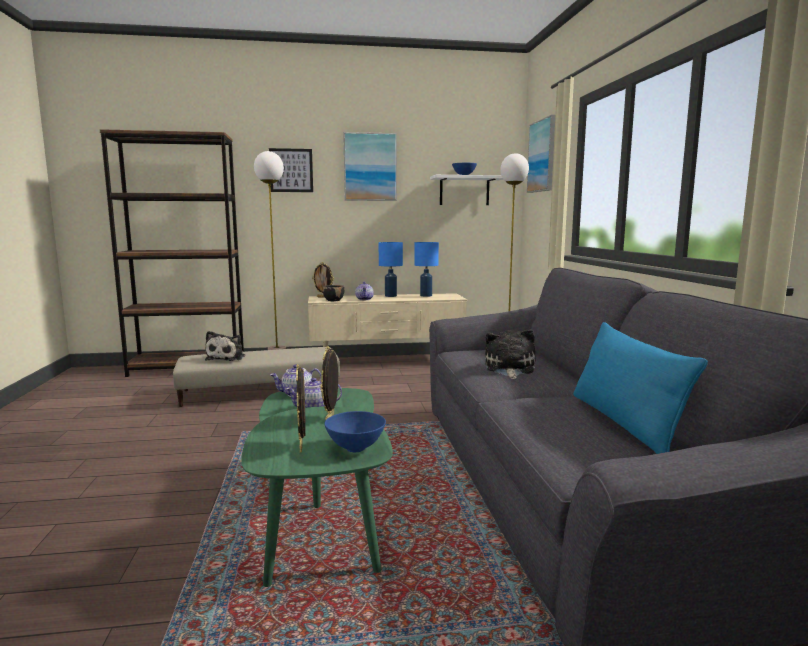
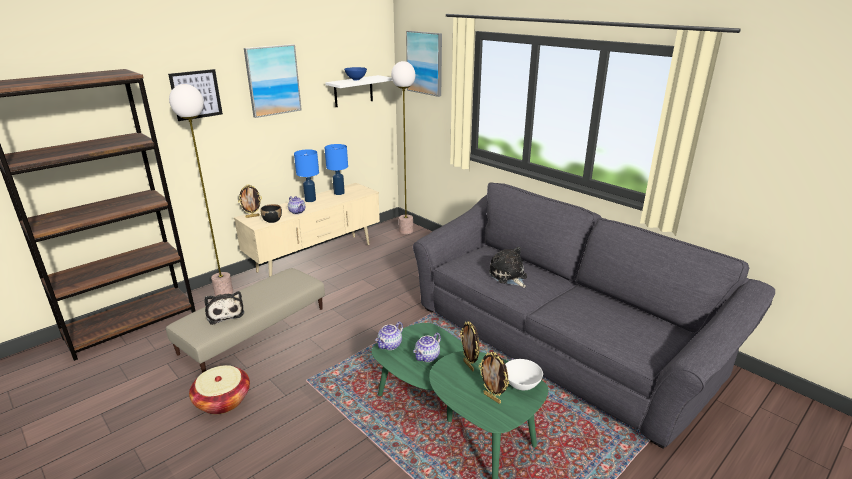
camera: 35 degrees left, 15 degrees up
blue bowl [325,411,386,452] -> white bowl [505,359,543,390]
blue pillow [573,322,708,454] -> none
none -> basket [189,365,250,414]

